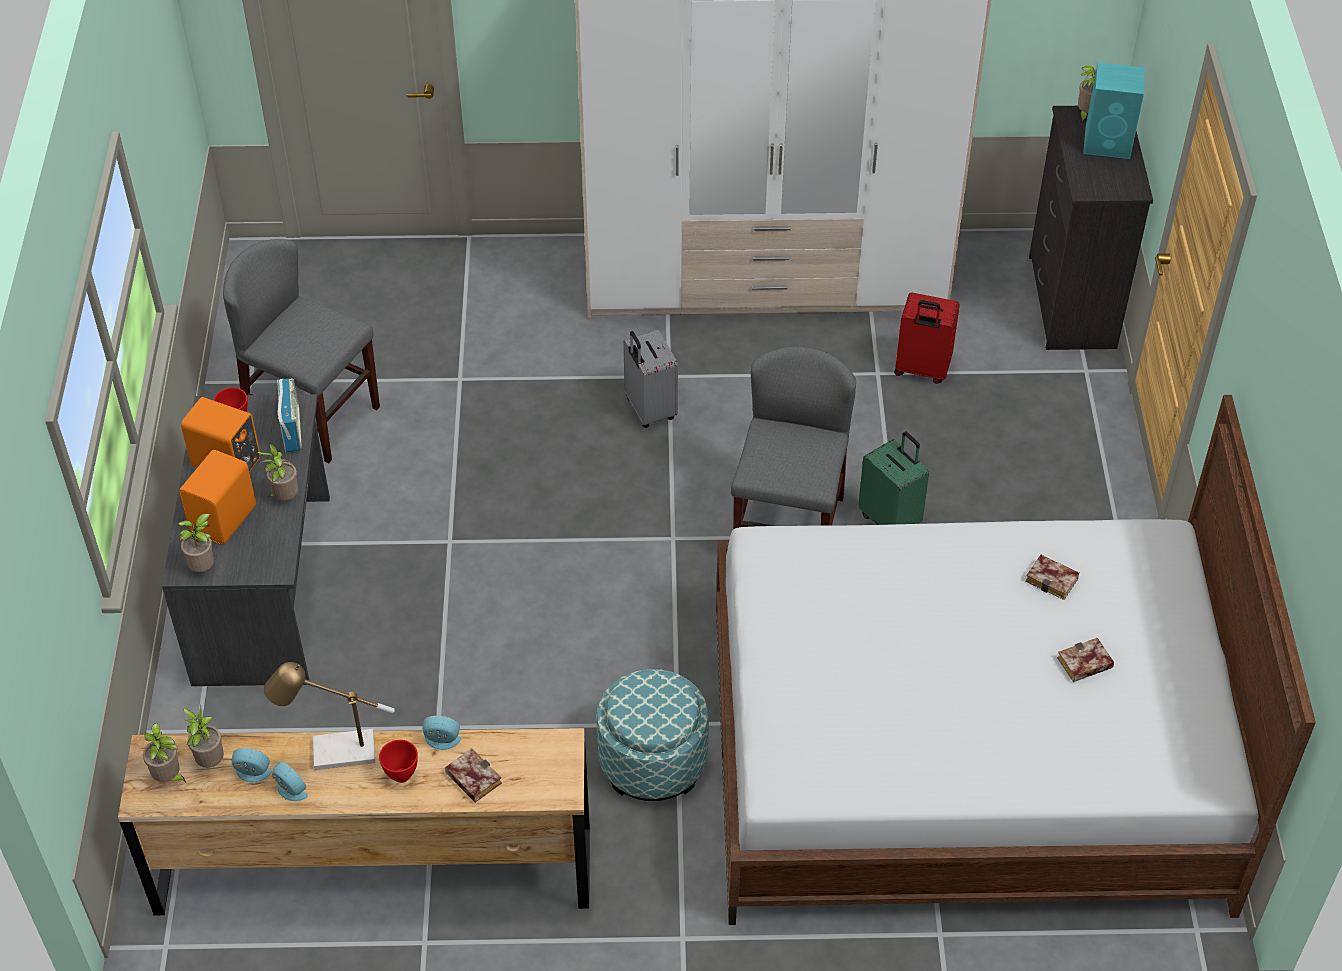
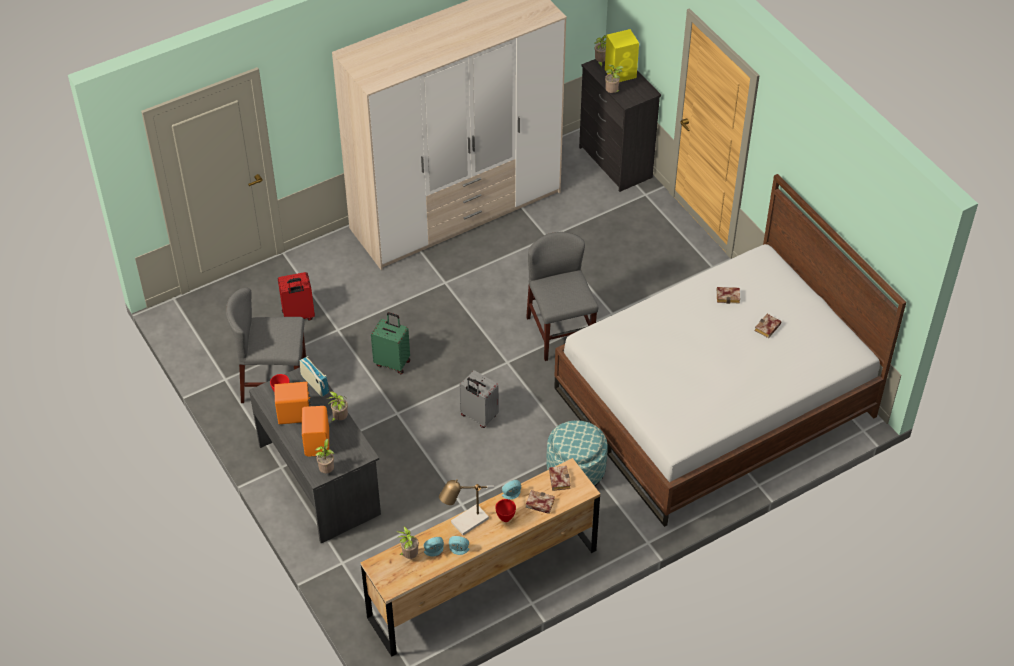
camera: 30 degrees left, 0 degrees up
potted plant [143,723,186,782] -> potted plant moved to [605,65,624,93]
grey suitcase [623,330,678,428] -> grey suitcase moved to [460,370,499,428]
green suitcase [858,431,929,525] -> green suitcase moved to [371,312,410,374]
red suitcase [894,293,960,384] -> red suitcase moved to [278,272,315,321]
turquoise speaker [1083,62,1145,159] -> yellow speaker [605,29,639,82]
none -> book [549,466,570,491]

